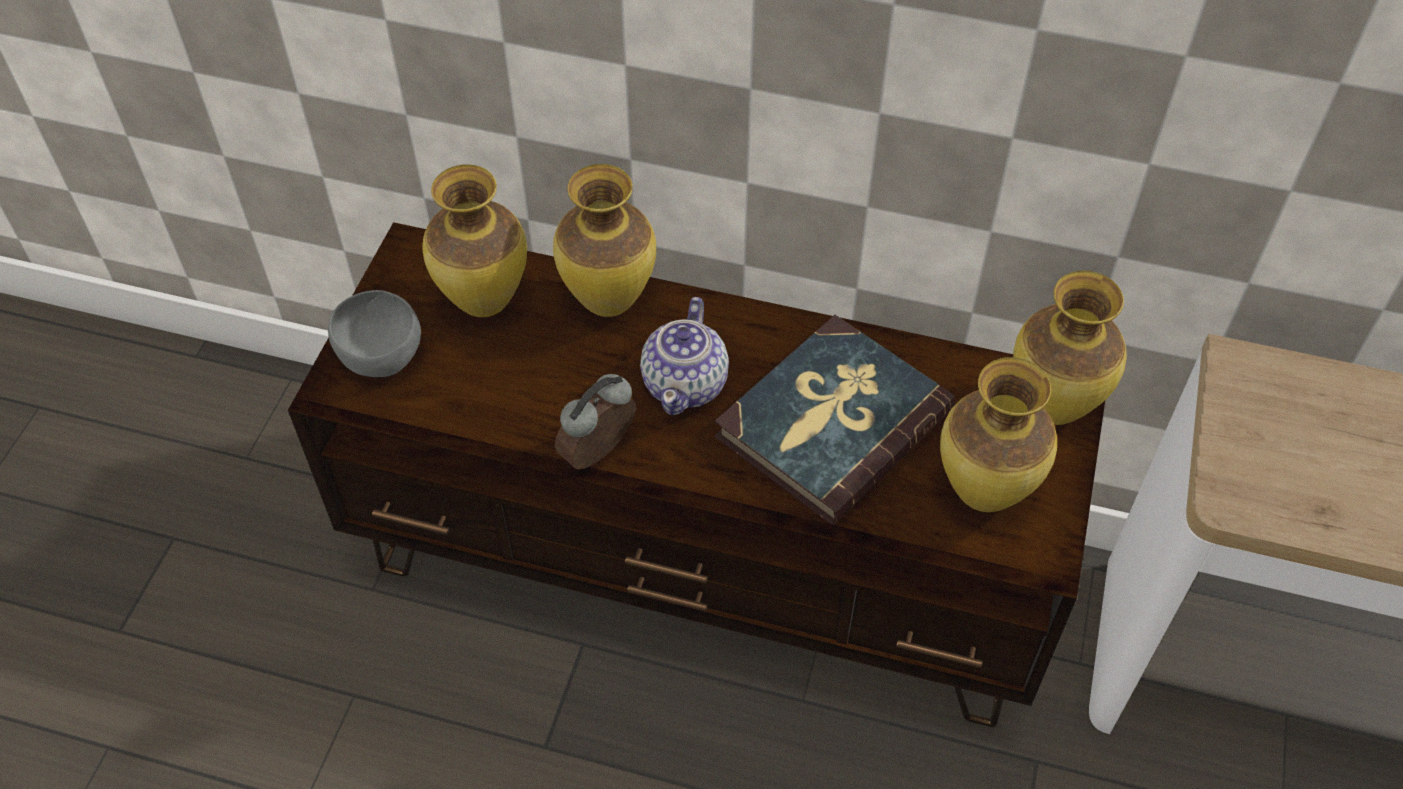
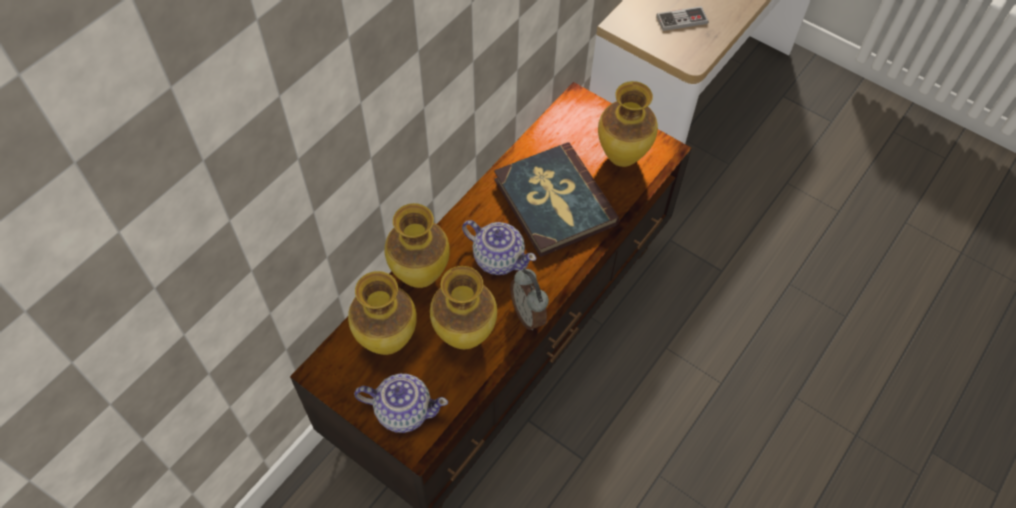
camera: 70 degrees left, 5 degrees up
grey bowl [328,290,421,377] -> teapot [354,374,448,433]
vase [1013,271,1127,425] -> vase moved to [430,266,497,349]
none -> game controller [656,6,708,31]

